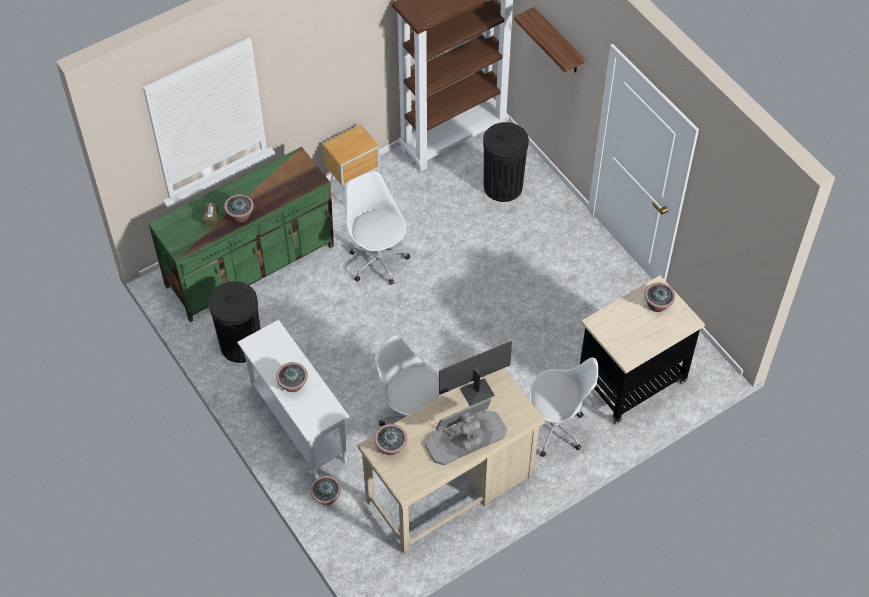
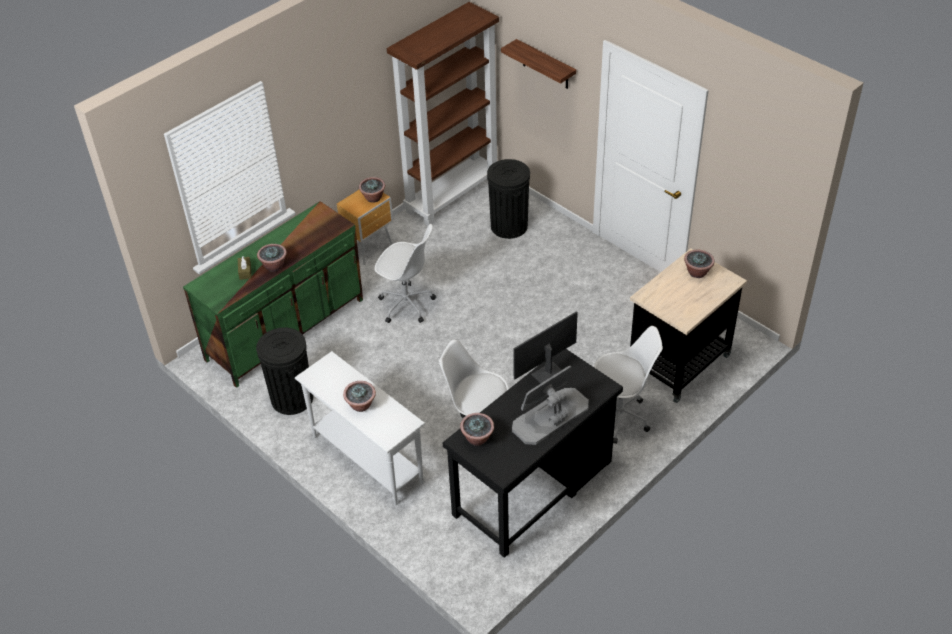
camera: 10 degrees left, 10 degrees down
potted plant [310,476,341,505] -> potted plant moved to [359,177,385,203]
white office chair [346,171,410,285] -> white office chair turned 150 degrees clockwise [374,224,436,323]
beige desk [358,368,545,554] -> black desk [443,349,623,558]

